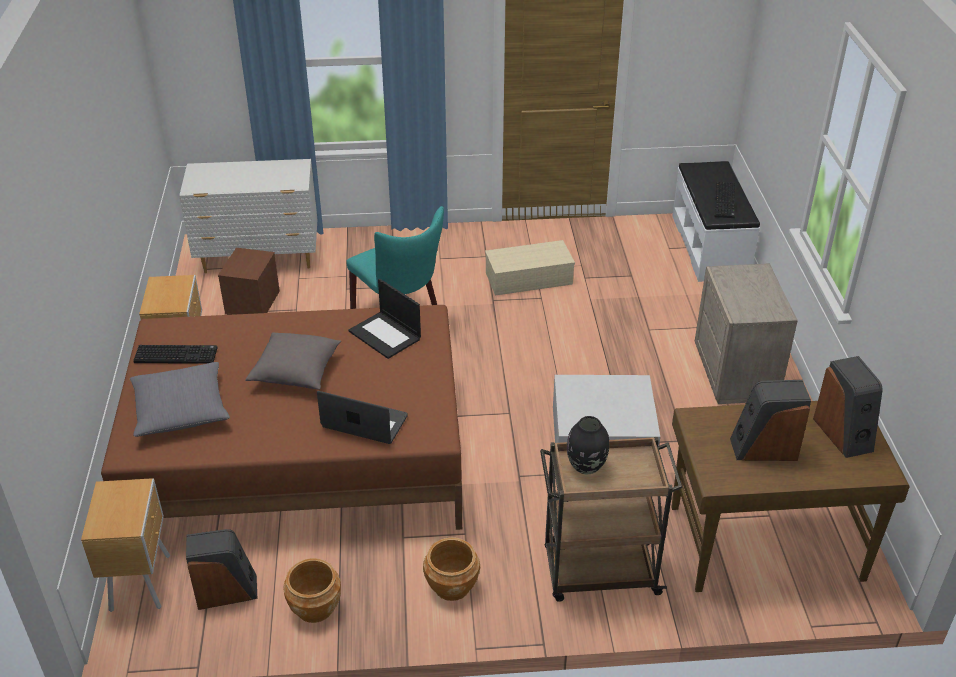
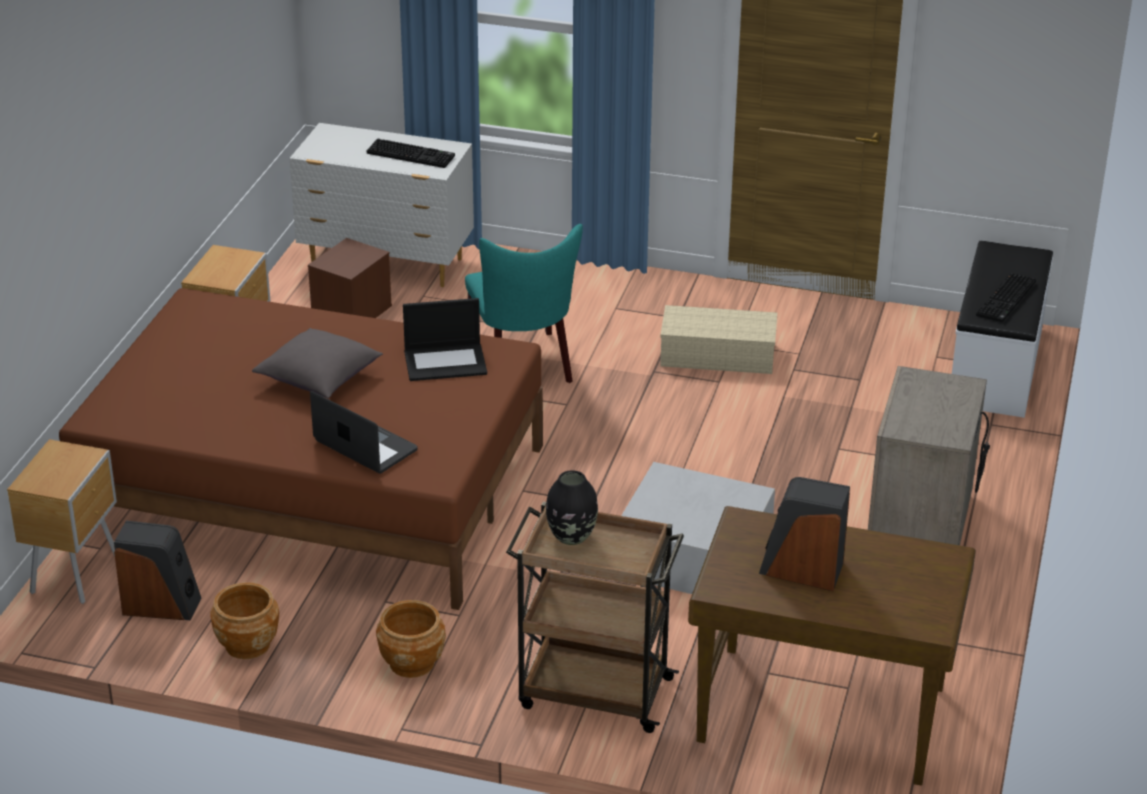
camera: 20 degrees right, 5 degrees down
grey pillow [130,362,230,437] -> none
keyboard [133,345,217,364] -> keyboard moved to [367,139,455,168]
laptop [348,279,421,359] -> laptop turned 75 degrees counterclockwise [403,298,487,381]
speaker [813,356,883,458] -> none

